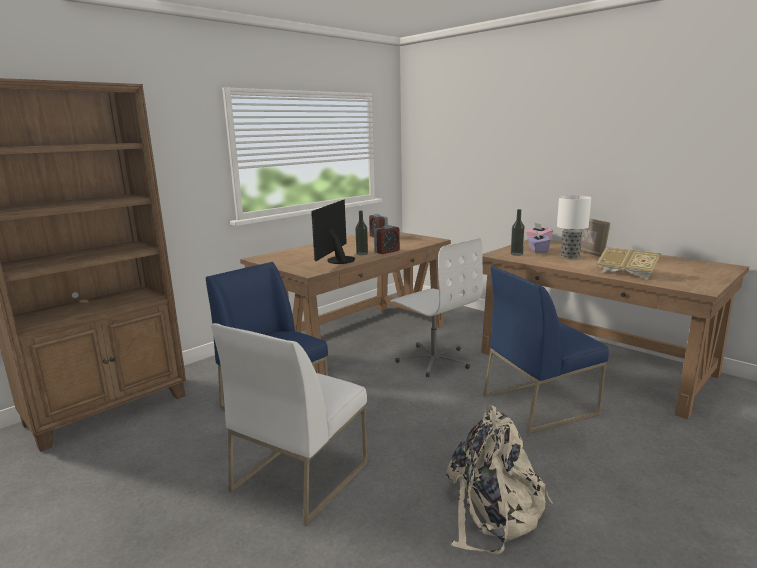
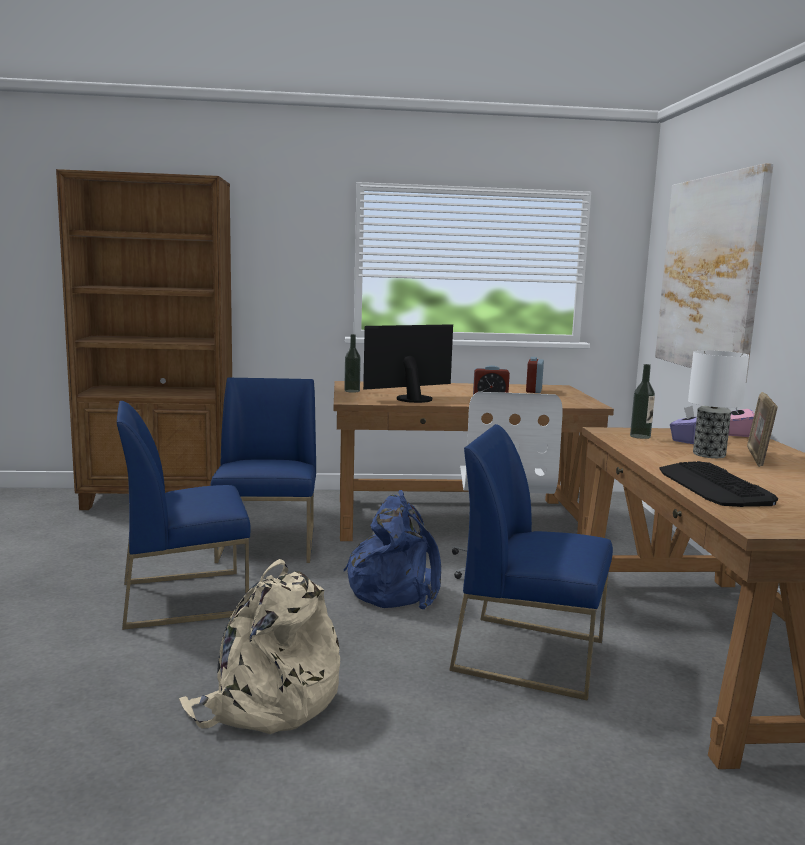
camera: 40 degrees right, 5 degrees down
white chair [211,323,368,526] -> blue chair [116,401,251,630]
bottle [355,210,368,255] -> bottle moved to [344,334,361,393]
book [596,247,661,280] -> keyboard [659,461,778,507]
none -> blue backpack [343,490,441,609]
none -> picture [655,163,773,382]

